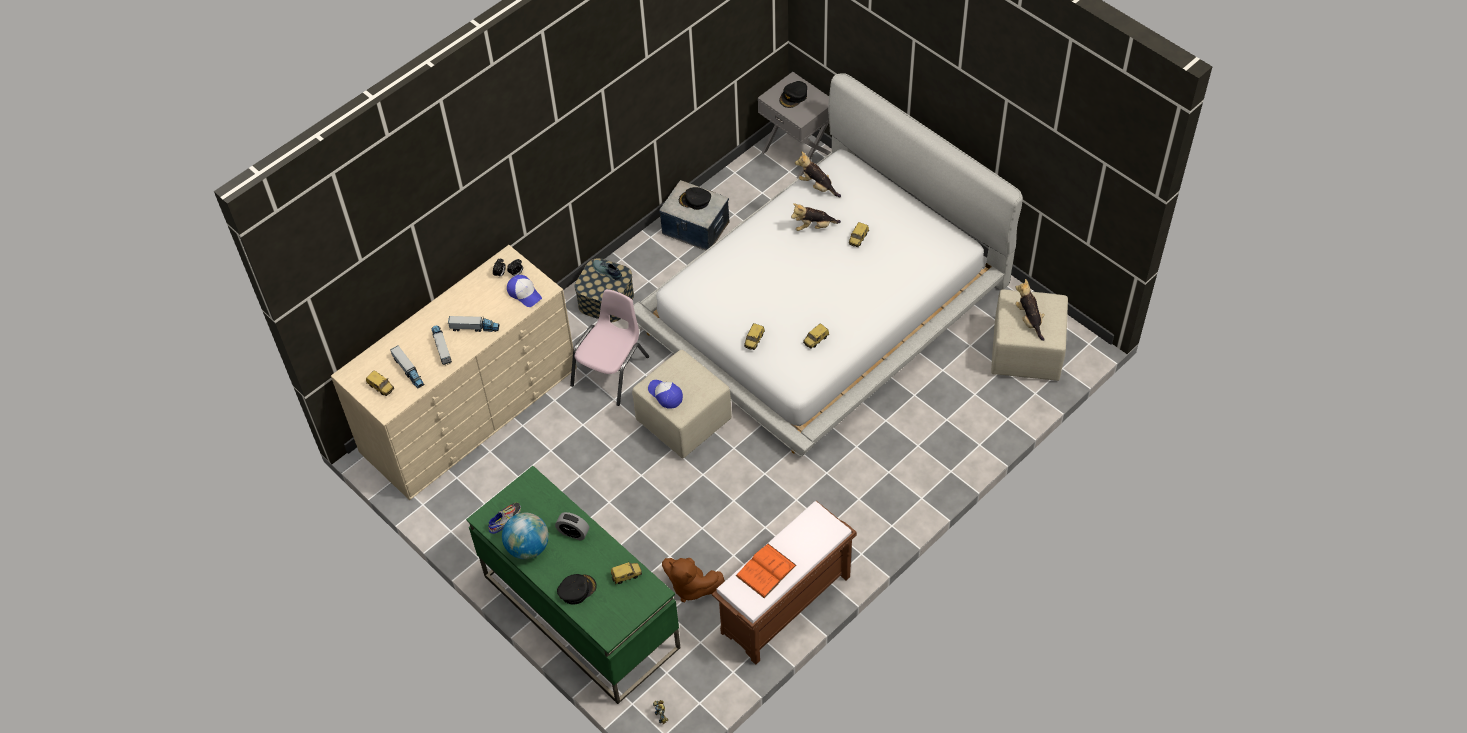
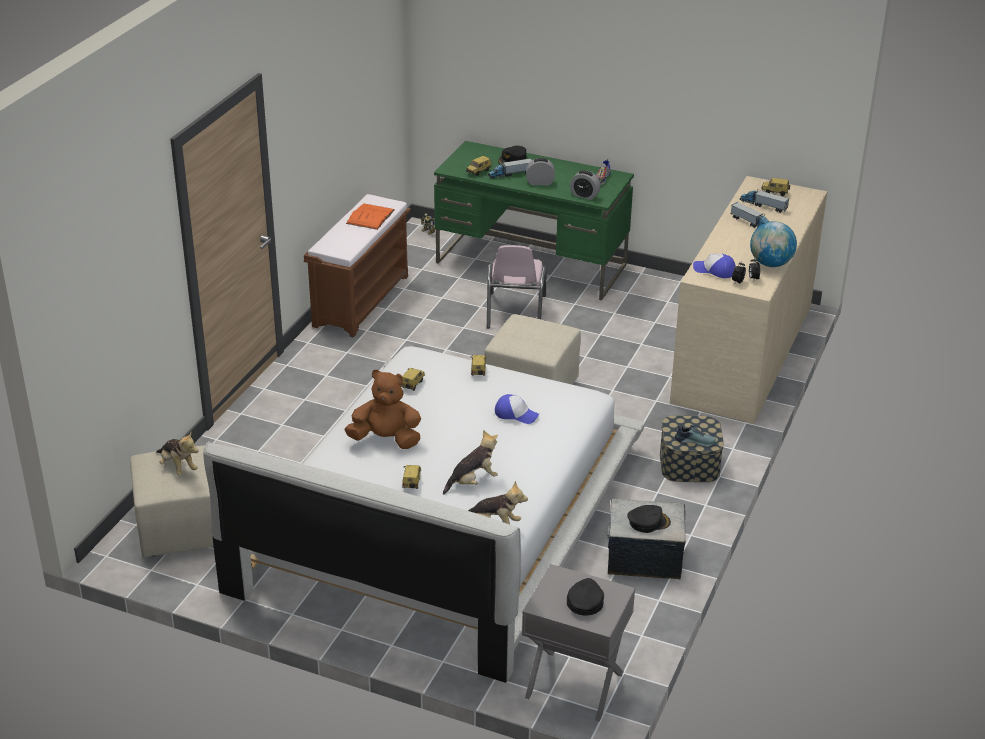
camera: 155 degrees right, 20 degrees down
toy truck [448,316,500,332] -> toy truck moved to [488,158,532,179]
globe [502,513,549,559] -> globe moved to [750,221,797,267]
pink chair [570,289,649,406] -> pink chair moved to [487,245,547,329]
cap [648,380,683,409] -> cap moved to [495,394,539,424]
brown plush toy [662,558,725,602] -> brown plush toy moved to [345,369,421,449]
none -> alarm clock [570,170,601,200]

